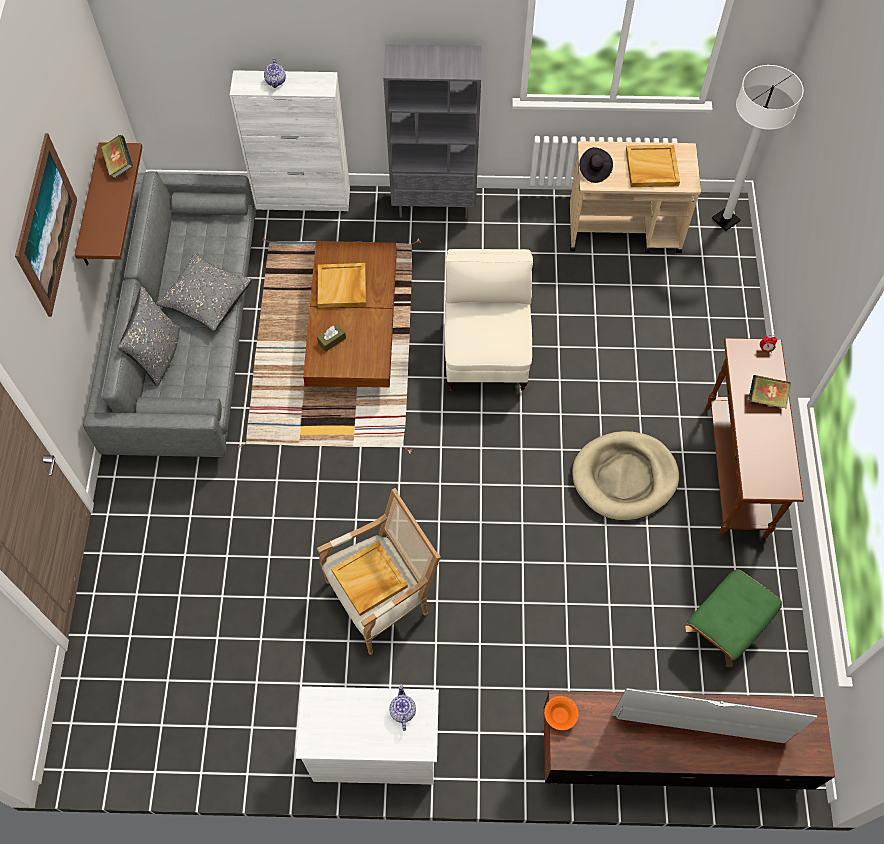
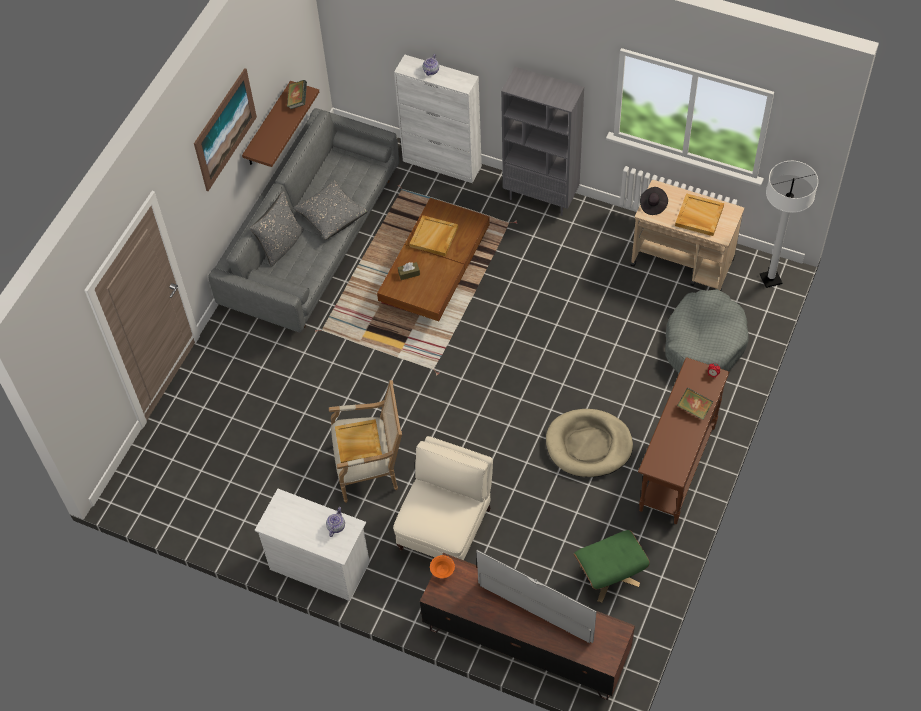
camera: 25 degrees right, 5 degrees down
beige armchair [445,249,533,391] -> beige armchair moved to [393,436,493,560]
none -> grey dog bed [665,289,749,373]

